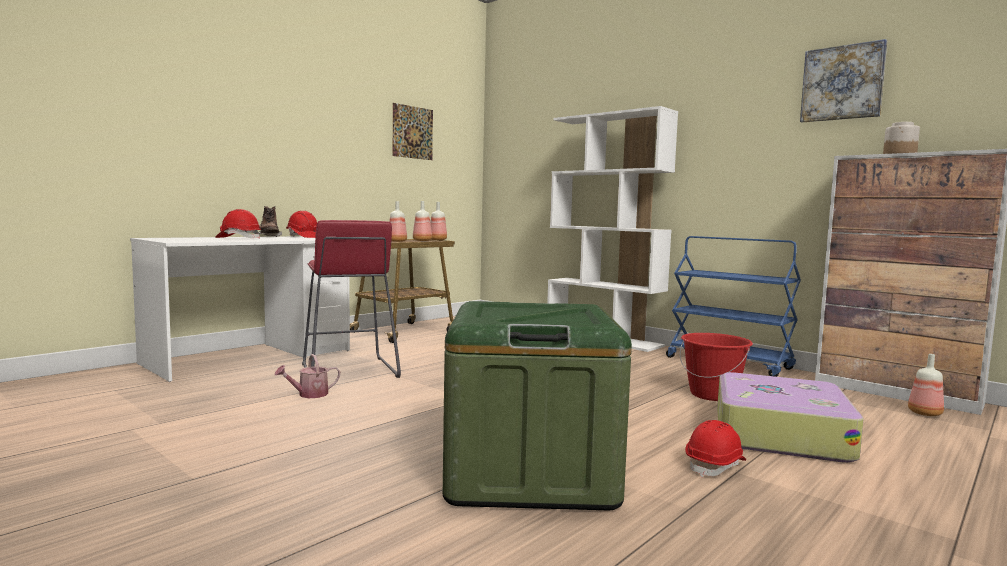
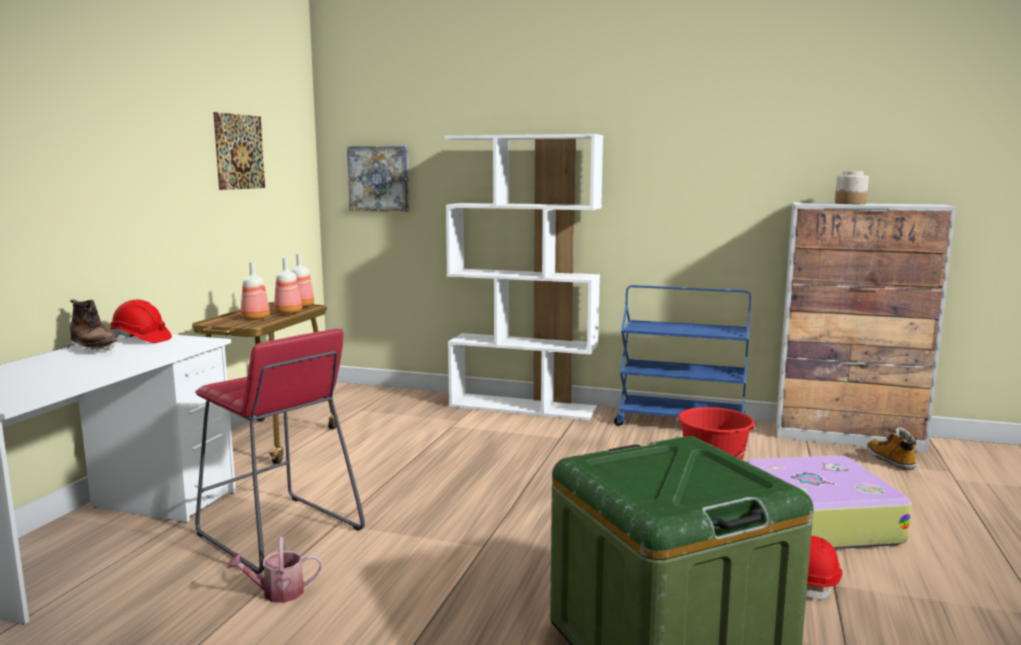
camera: 25 degrees left, 5 degrees up
red hard hat [215,209,261,239] -> none
watering can [275,354,340,398] -> watering can turned 45 degrees clockwise [226,537,322,603]
picture [800,39,887,122] -> picture moved to [347,146,410,212]
bottle [908,354,944,416] -> boot [867,427,916,470]

